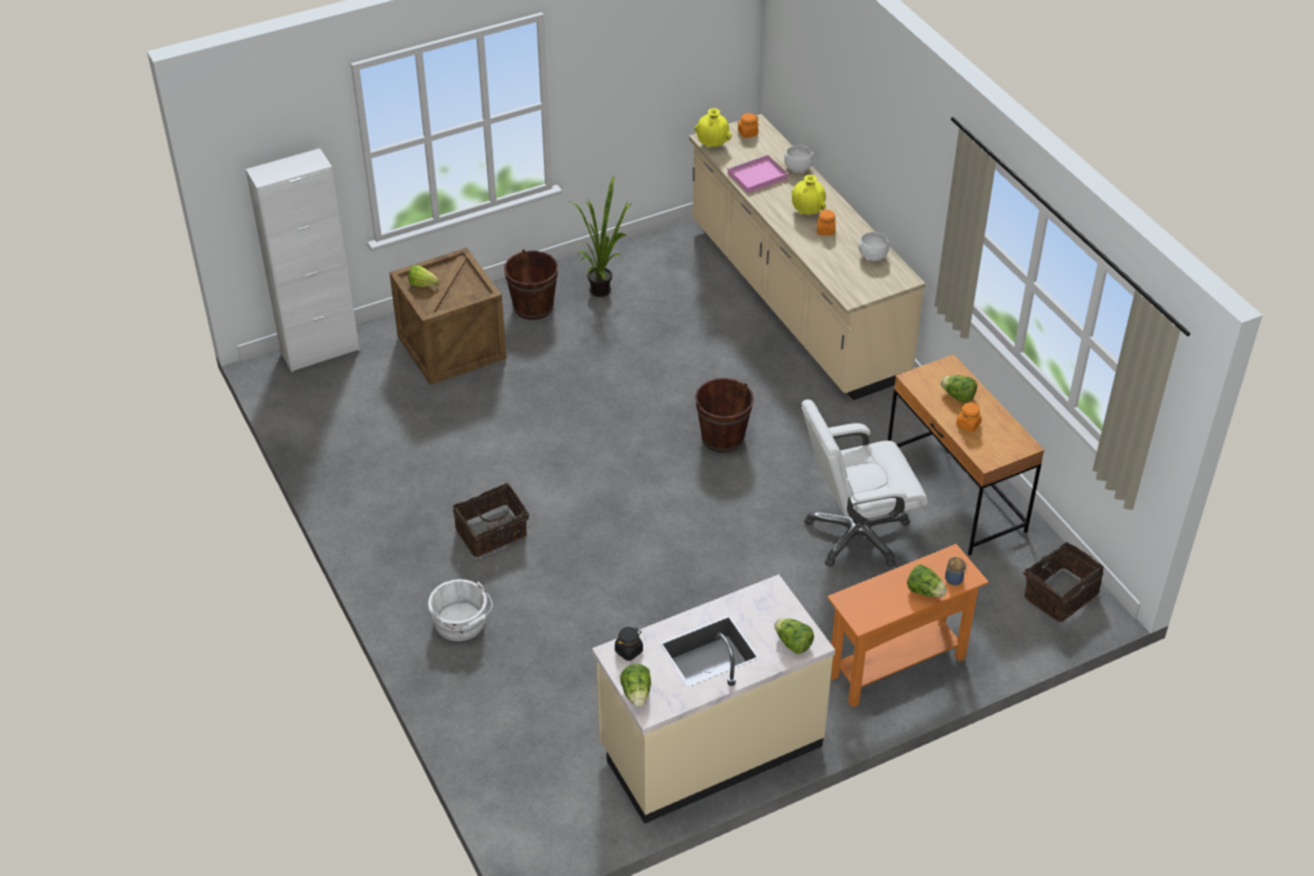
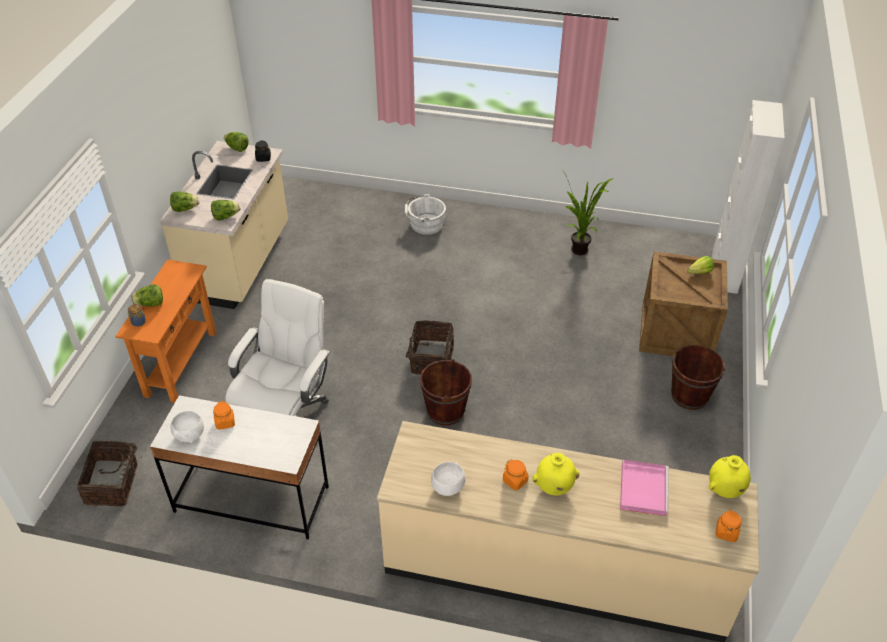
camera: 130 degrees right, 0 degrees up
basket [453,483,529,557] -> basket moved to [406,320,454,375]
potted plant [569,176,632,297] -> potted plant moved to [561,169,614,255]
white bowl [784,145,814,173] -> white bowl moved to [170,411,204,443]
brown desk [888,354,1045,556] -> white desk [150,395,329,540]
lettuce [941,375,977,403] -> lettuce moved to [211,200,240,220]

